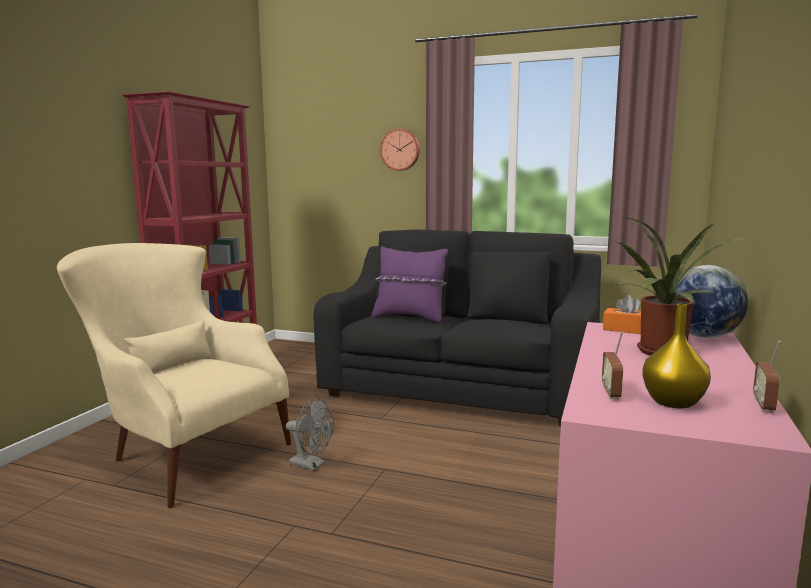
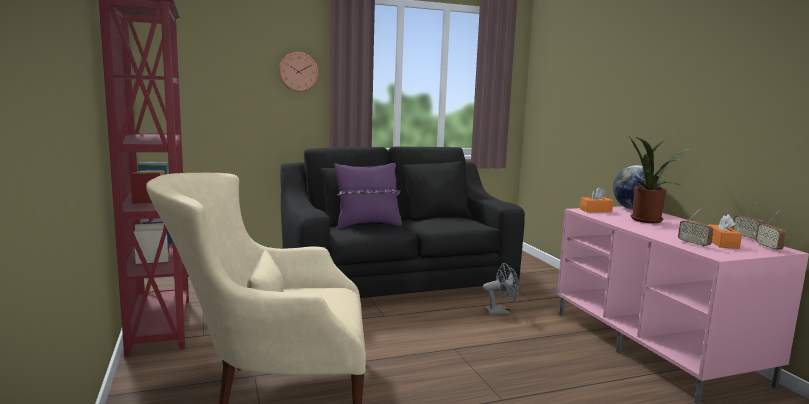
camera: 40 degrees left, 0 degrees up
grey fan [286,398,334,471] -> grey fan moved to [483,263,520,315]
yellow vase [642,304,711,408] -> orange tissue box [708,215,742,249]
none -> radio [756,211,786,251]

